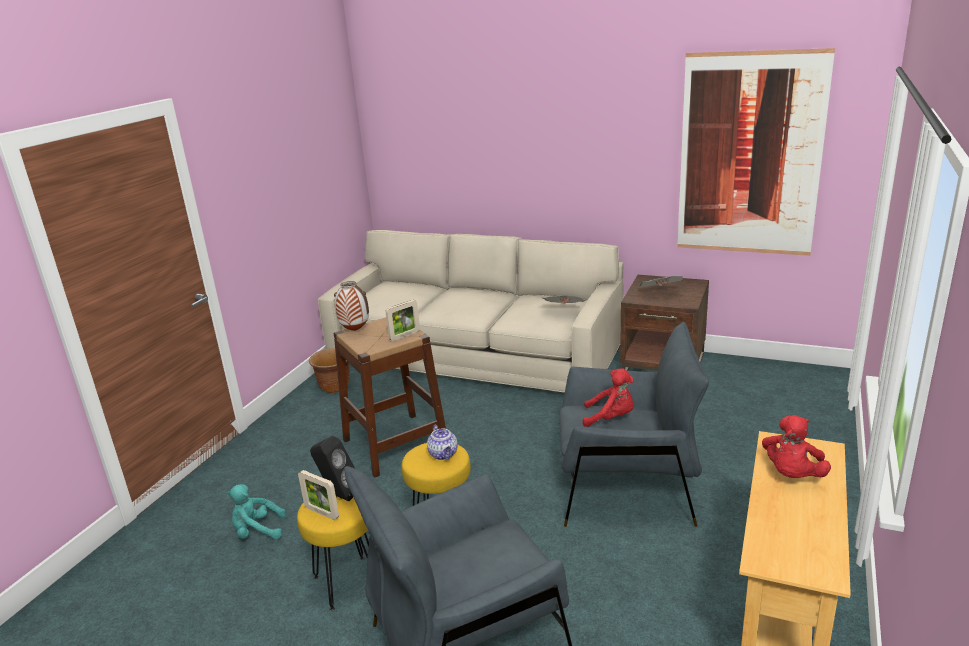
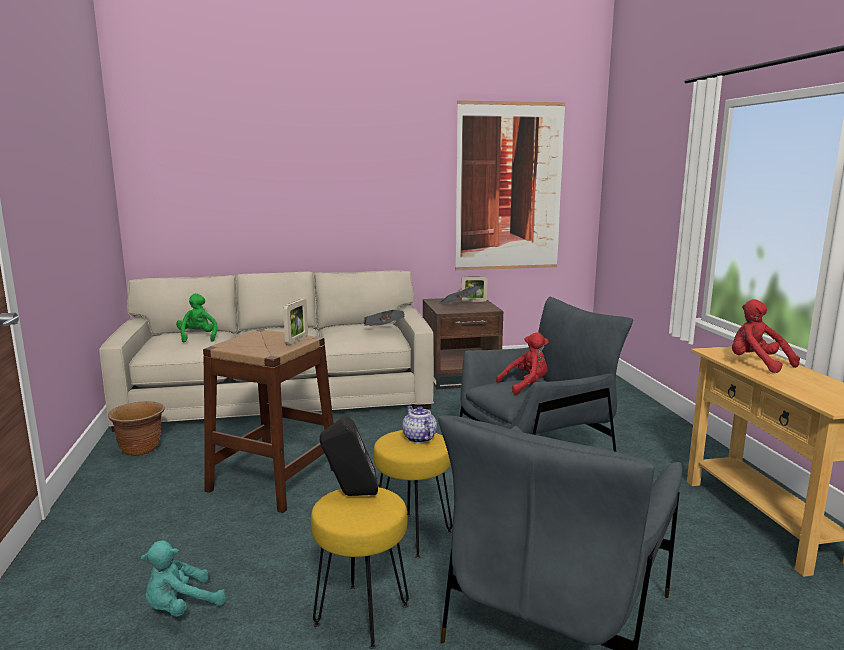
camera: 35 degrees left, 10 degrees down
picture frame [298,470,339,520] -> picture frame moved to [462,276,488,302]
vase [334,281,369,331] -> none
teapot [427,425,458,460] -> teapot turned 150 degrees counterclockwise [402,406,437,443]
red plush toy [762,415,831,478] -> red plush toy turned 150 degrees clockwise [732,299,800,373]
none -> green plush toy [176,293,217,342]

